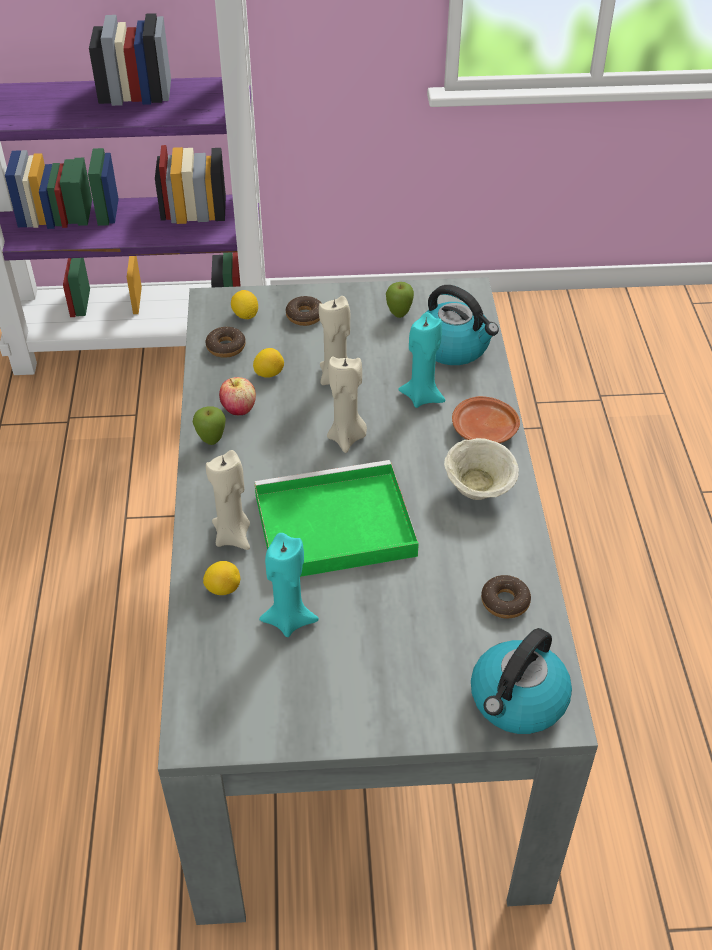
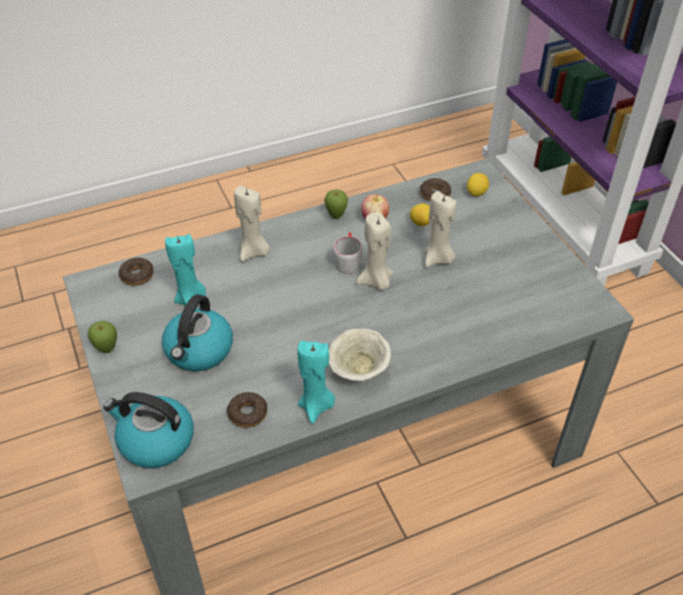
camera: 70 degrees right, 0 degrees up
lemon [203,561,240,595] -> none
green tray [255,460,419,577] -> none
donut [286,296,321,326] -> donut moved to [119,258,154,286]
apple [386,282,414,318] -> apple moved to [88,321,117,353]
turquoise candle [398,312,445,408] -> turquoise candle moved to [297,341,335,424]
kettle [425,285,499,365] -> kettle moved to [162,294,233,371]
brown plate [452,396,520,443] -> none
none -> grey mug [333,232,363,274]

